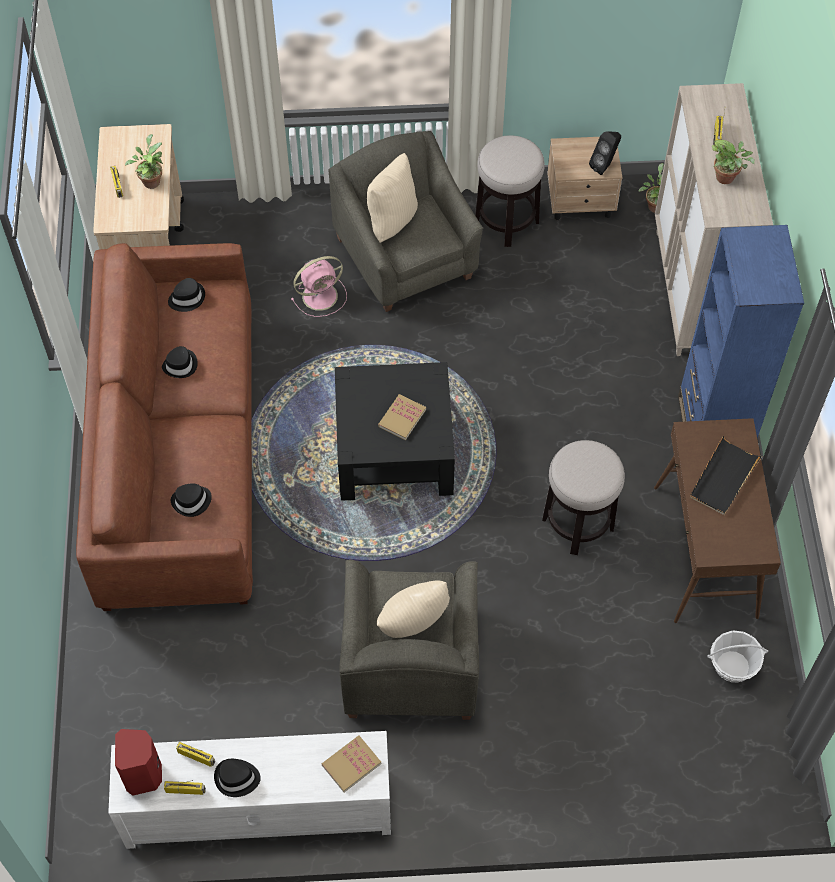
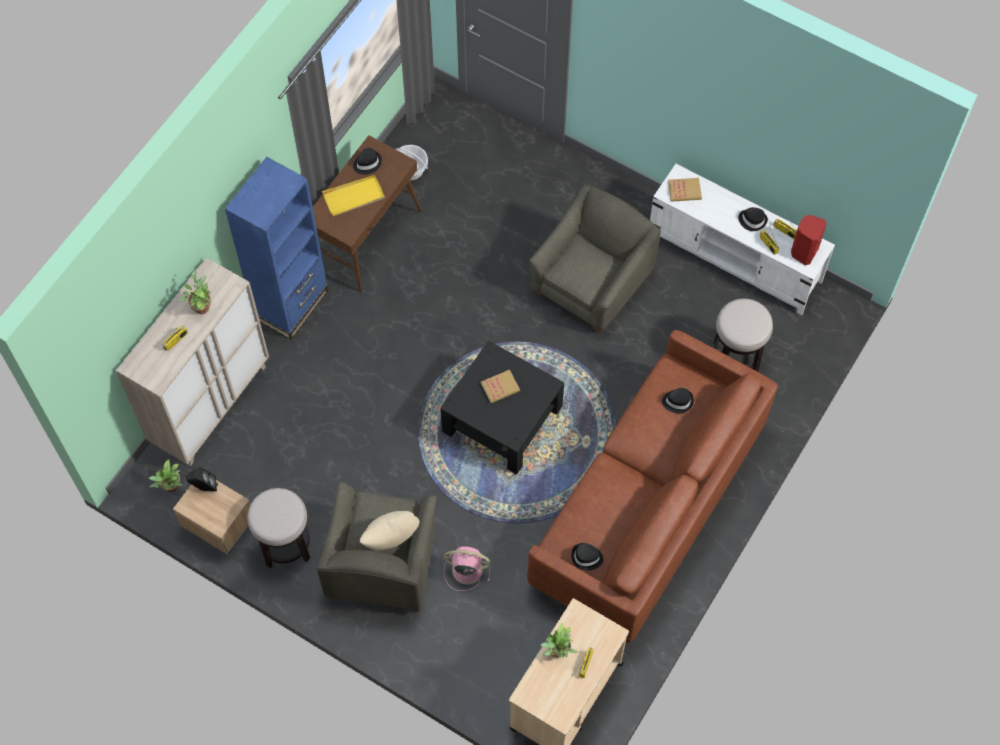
camera: 145 degrees left, 5 degrees up
black hat [162,346,198,378] -> black hat moved to [353,148,382,175]
beige pillow [377,580,450,638] -> none
stool [542,440,625,555] -> stool moved to [713,298,773,372]
black tray [690,436,763,515] -> yellow tray [322,175,385,216]

